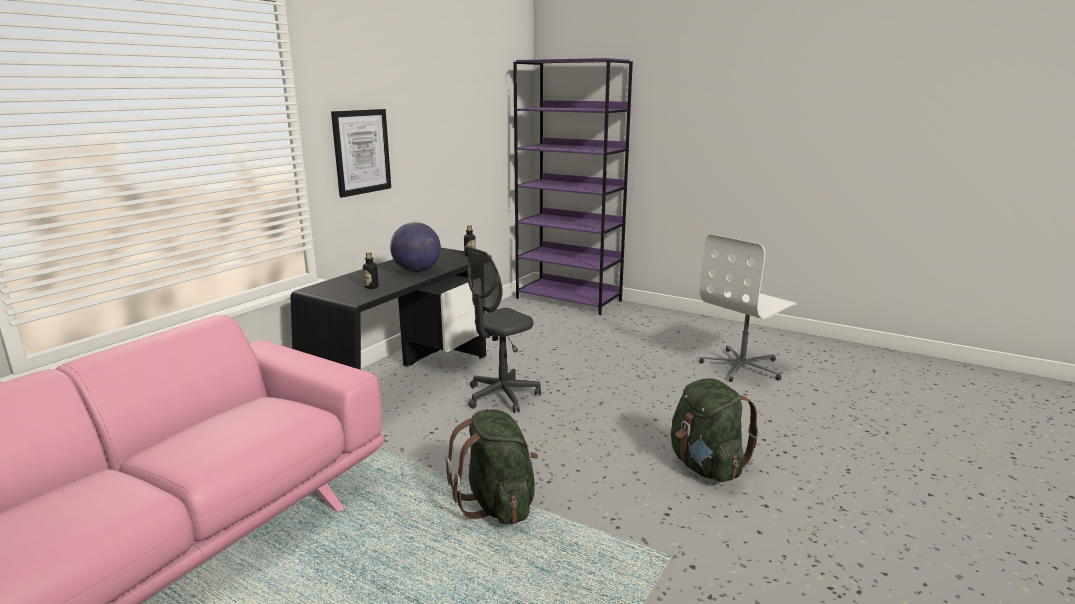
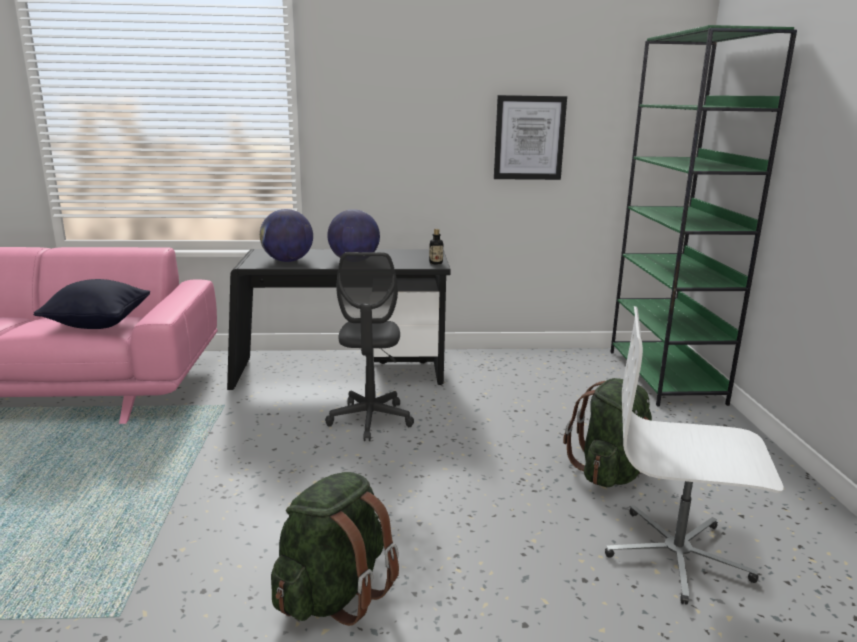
camera: 55 degrees right, 0 degrees up
picture [331,109,391,198] -> picture moved to [494,95,567,180]
bottle [363,252,378,289] -> globe [260,209,313,262]
green backpack [445,409,538,524] -> green backpack moved to [563,378,652,487]
grey office chair [465,246,541,413] -> grey office chair turned 105 degrees counterclockwise [325,252,414,441]
purple bookcase [513,58,633,315] -> green bookcase [611,25,797,407]
none -> black pillow [33,279,150,329]

